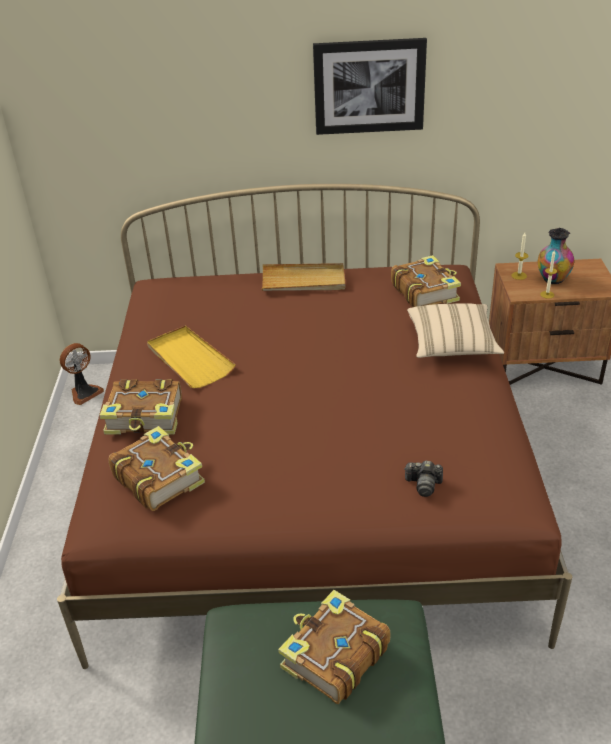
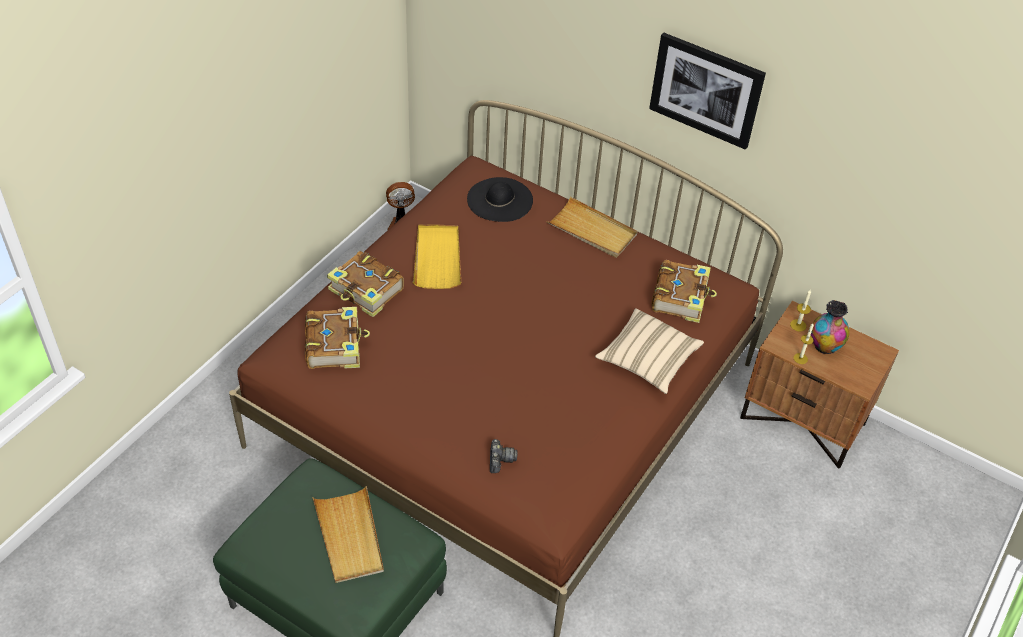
camera: 30 degrees right, 10 degrees up
book [278,590,390,704] -> beige tray [313,486,384,583]
camera [404,460,443,497] -> camera turned 135 degrees counterclockwise [490,439,517,473]
none -> black hat [467,177,533,222]

